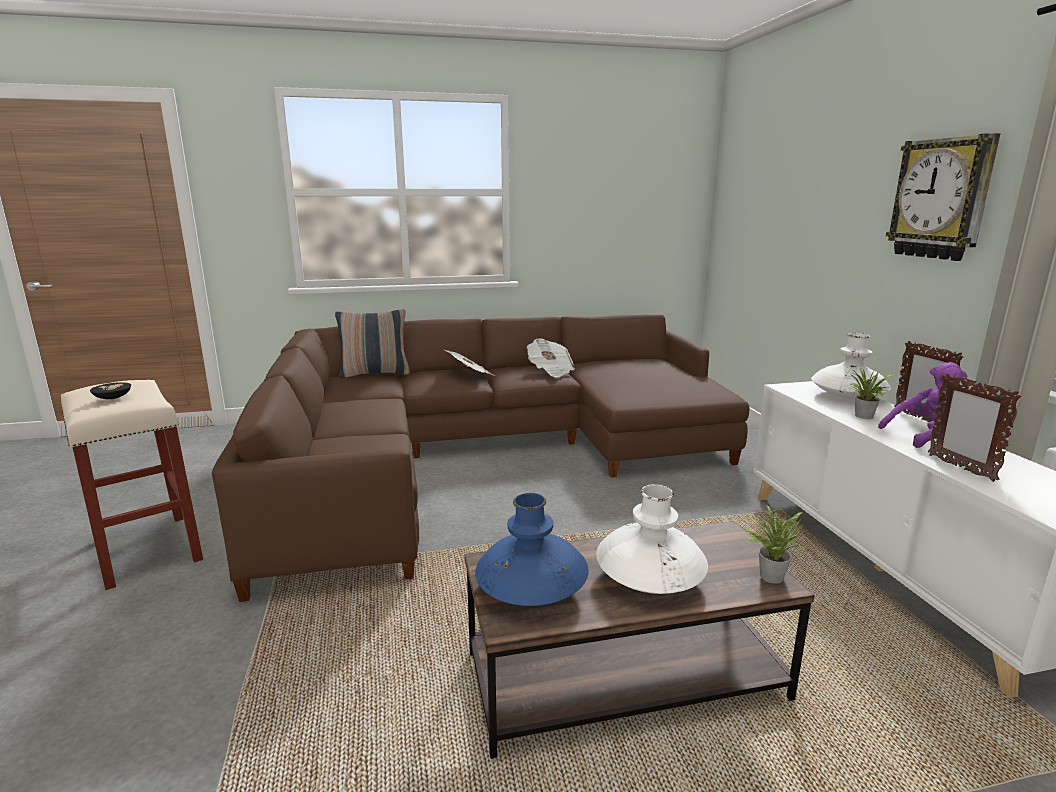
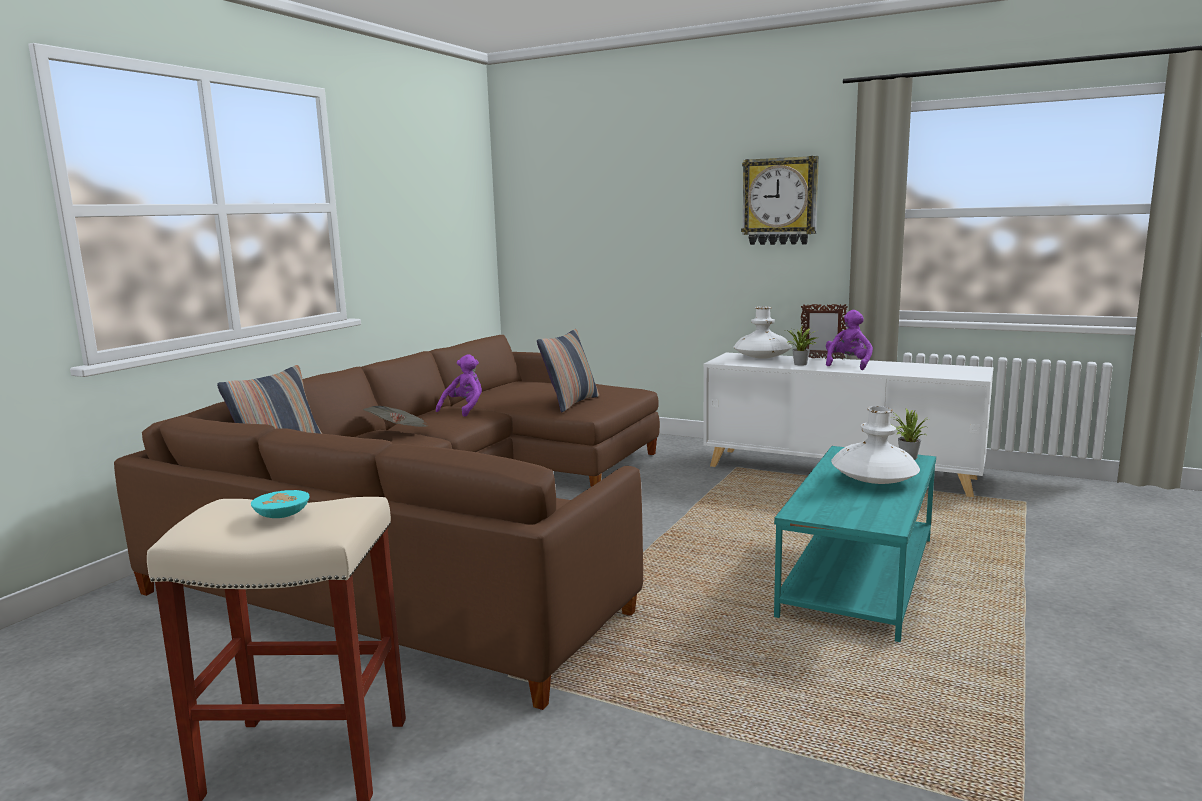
camera: 50 degrees left, 5 degrees down
black bowl [90,382,131,399] -> turquoise bowl [251,490,310,518]
brown coffee table [464,521,814,759] -> turquoise coffee table [774,446,936,642]
blue vase [475,493,589,606] -> none
newspaper [527,338,575,378] -> purple plush toy [436,354,482,417]
picture frame [928,373,1021,482] -> none
none -> pillow [537,329,599,412]

